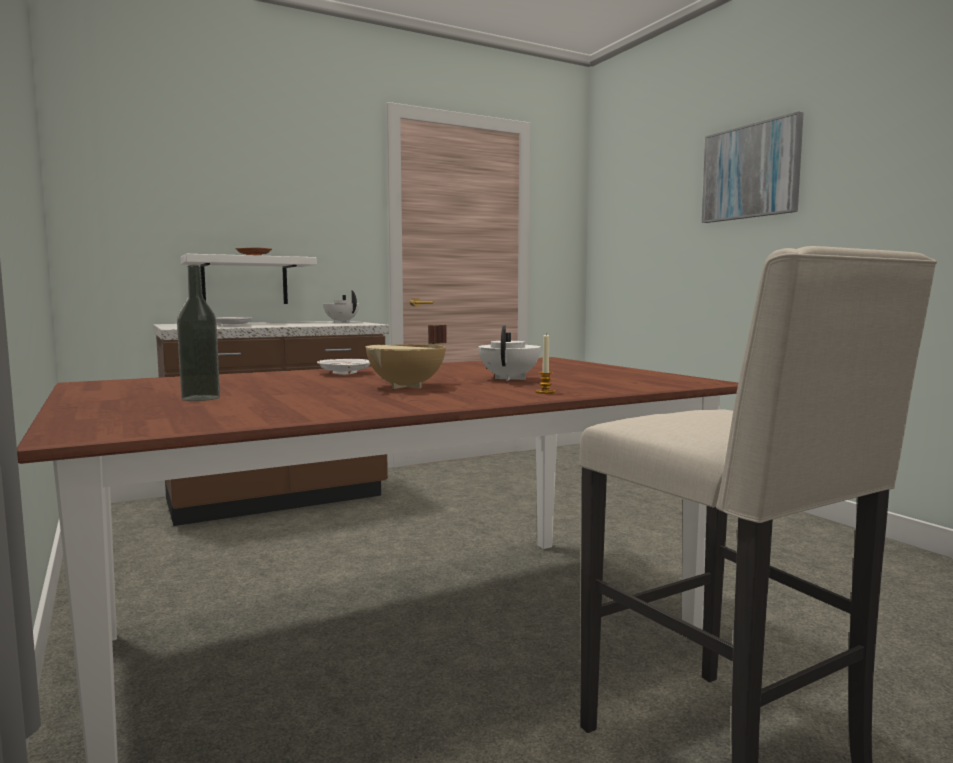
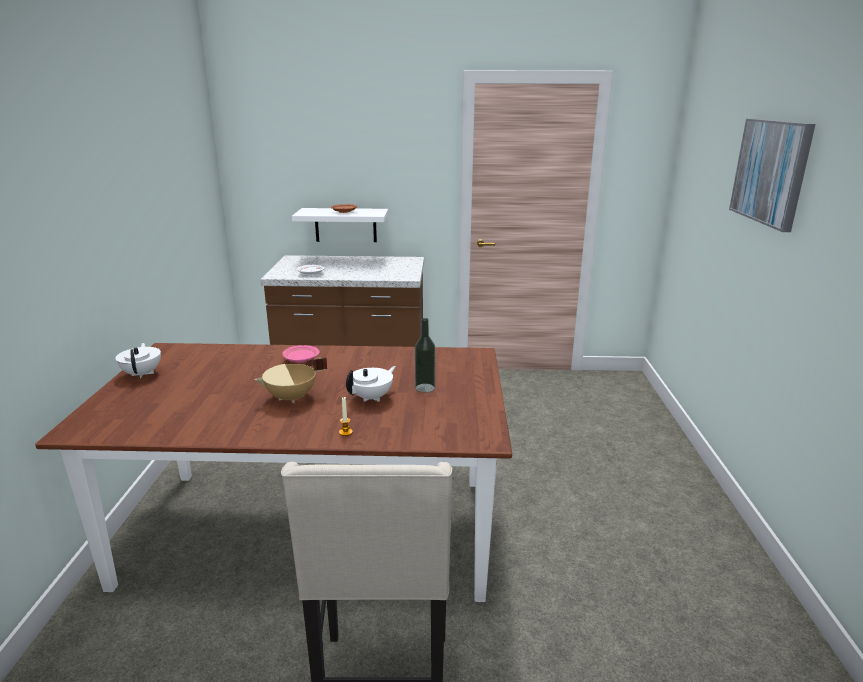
camera: 30 degrees right, 15 degrees up
bottle [177,265,220,401] -> bottle moved to [415,318,435,393]
white plate [317,359,370,375] -> pink plate [282,345,320,363]
white teapot [323,290,360,323] -> white teapot moved to [116,343,161,378]

